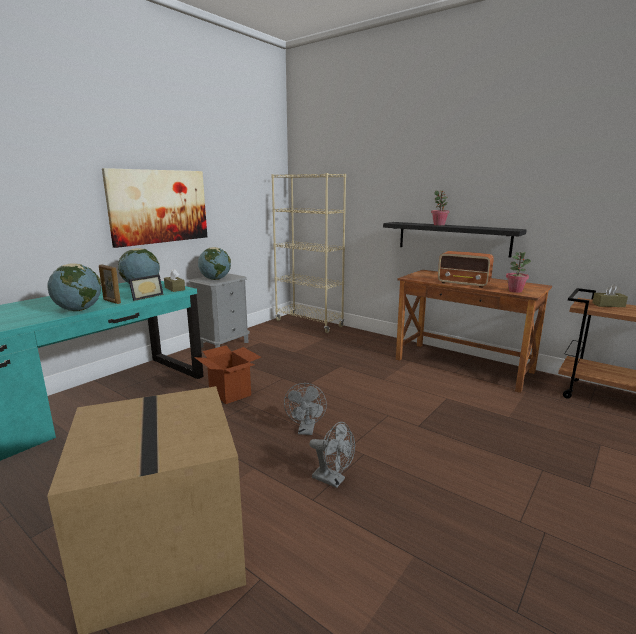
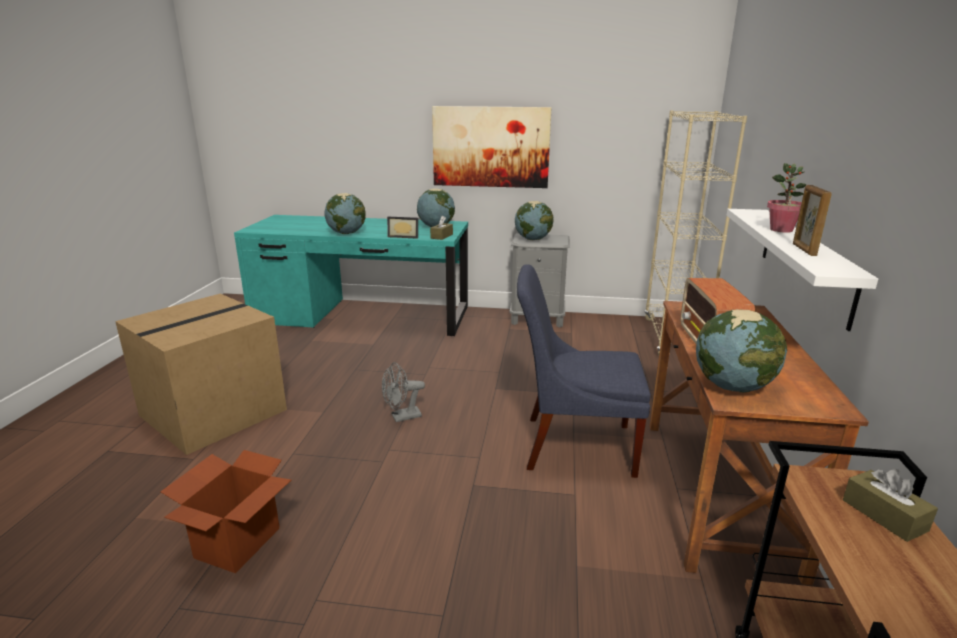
camera: 60 degrees right, 5 degrees up
picture frame [99,265,121,304] -> picture frame moved to [793,185,831,256]
cardboard box [194,345,261,404] -> cardboard box moved to [160,450,291,573]
grey fan [310,422,355,488] -> none
black shelf [383,222,527,258] -> white shelf [726,209,878,331]
potted plant [506,252,531,293] -> globe [696,309,787,393]
none -> blue chair [517,264,651,478]

